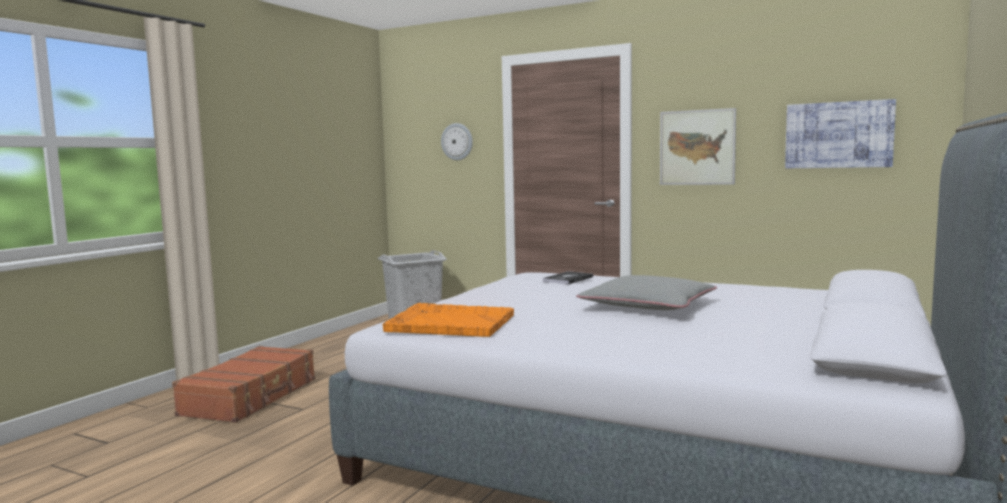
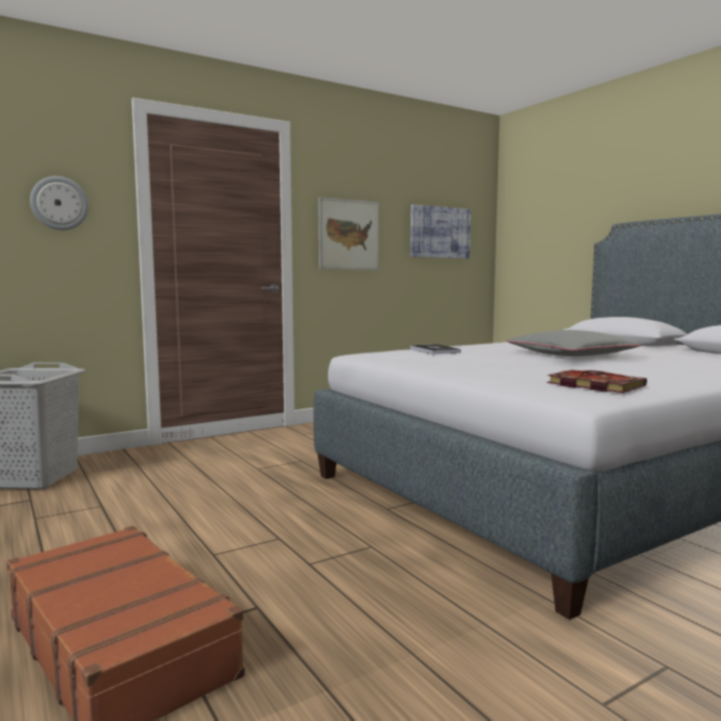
camera: 60 degrees left, 0 degrees up
orange tray [383,303,514,337] -> book [547,370,647,393]

